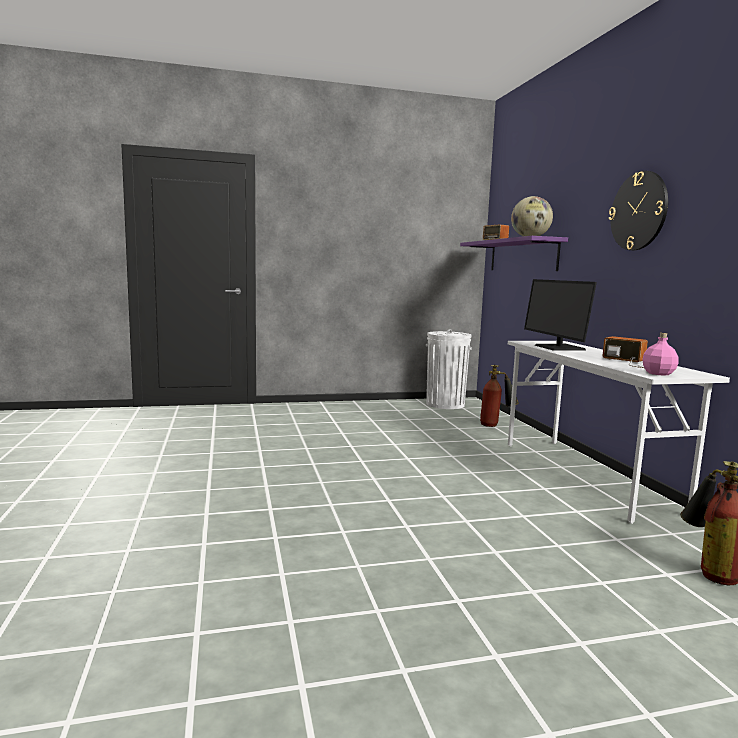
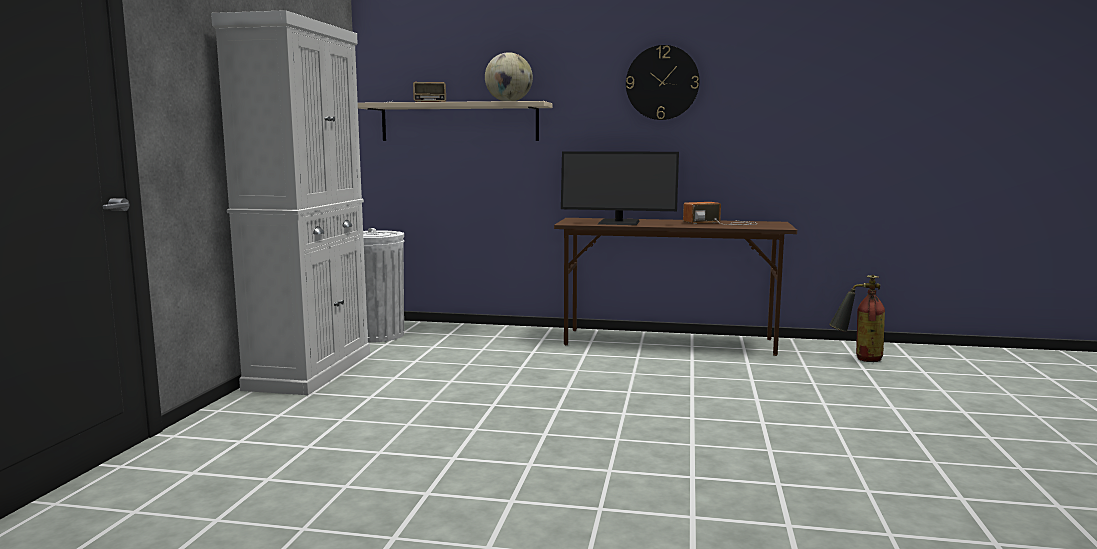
camera: 65 degrees left, 0 degrees up
purple shelf [460,236,568,271] -> beige shelf [358,101,553,141]
fire extinguisher [480,365,519,427] -> none
white desk [508,341,730,524] -> brown desk [554,218,797,356]
pink bottle [642,333,678,376] -> none
none -> white cabinet [211,10,370,395]

